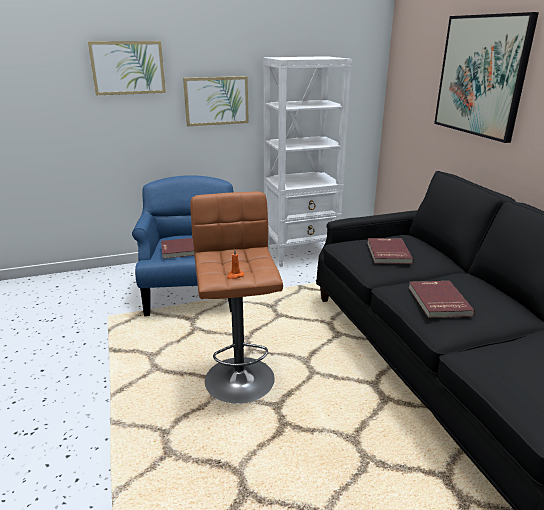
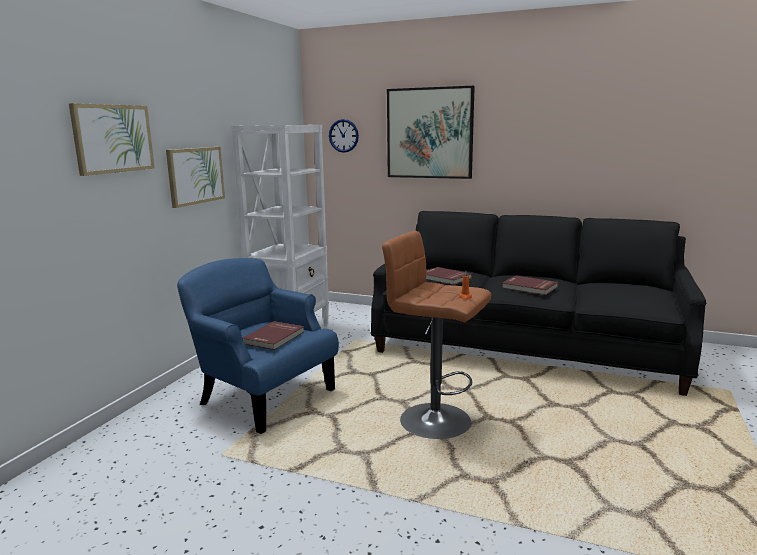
camera: 50 degrees left, 10 degrees down
none -> wall clock [329,119,359,153]

